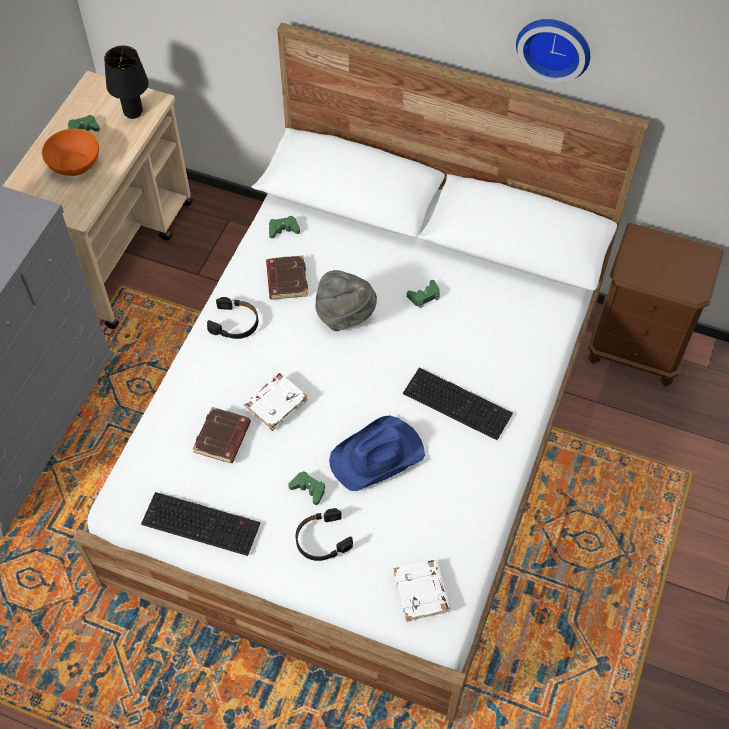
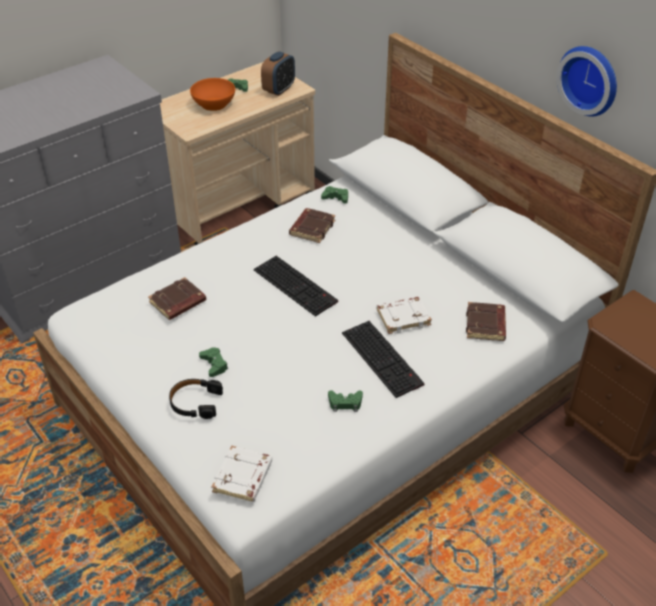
camera: 30 degrees right, 15 degrees down
black table lamp [104,46,149,119] -> alarm clock [261,51,295,96]
keyboard [141,492,260,556] -> keyboard moved to [254,256,338,317]
black headphones [207,297,258,339] -> none
white book [244,373,308,431] -> white book moved to [377,297,432,334]
grey hat [315,270,377,331] -> none
blue hat [329,416,425,491] -> none
green game controller [407,280,440,308] -> green game controller moved to [328,390,363,412]
none -> brown book [466,302,506,341]

